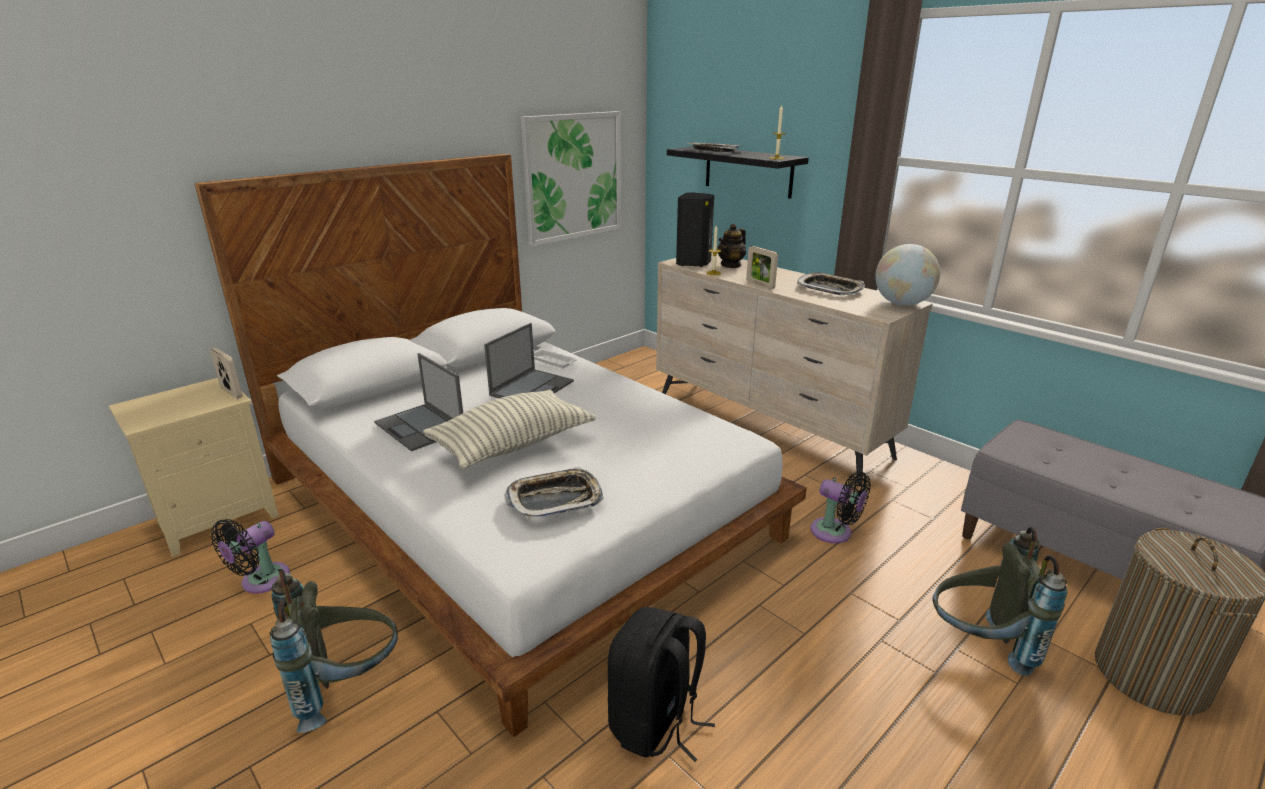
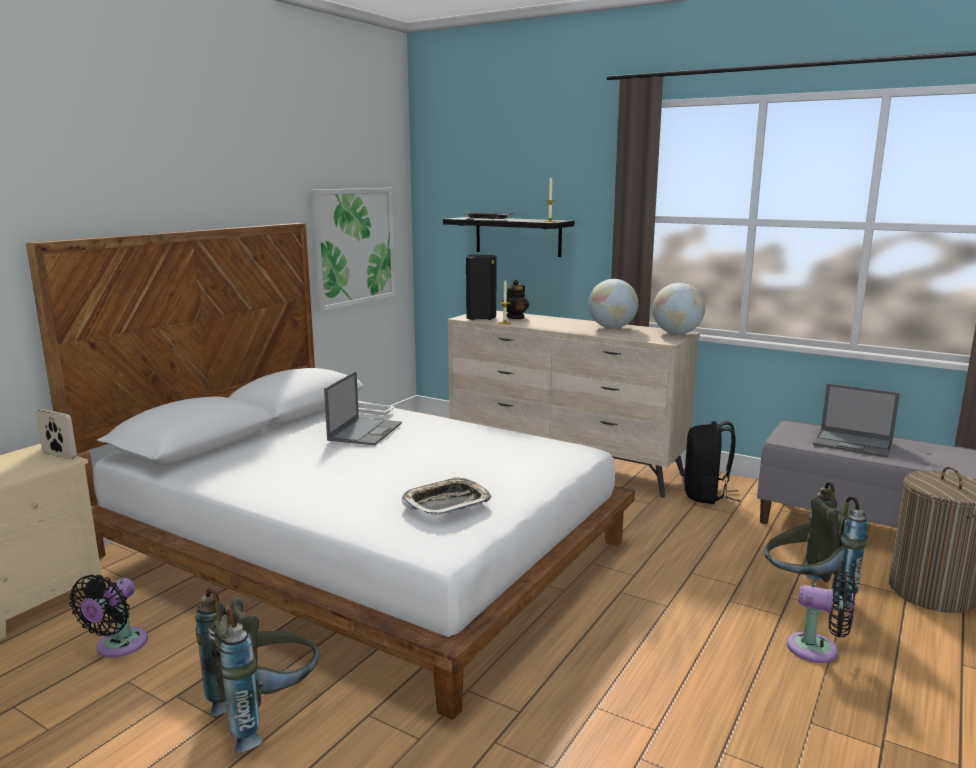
camera: 15 degrees left, 10 degrees down
laptop [374,353,463,452] -> laptop moved to [813,383,900,458]
pillow [423,390,596,469] -> none
black backpack [608,607,715,762] -> black backpack moved to [684,421,740,504]
picture frame [746,246,778,289] -> none
tray [797,272,865,295] -> globe [588,279,638,329]
black fan [810,472,871,543] -> black fan moved to [787,571,855,663]

